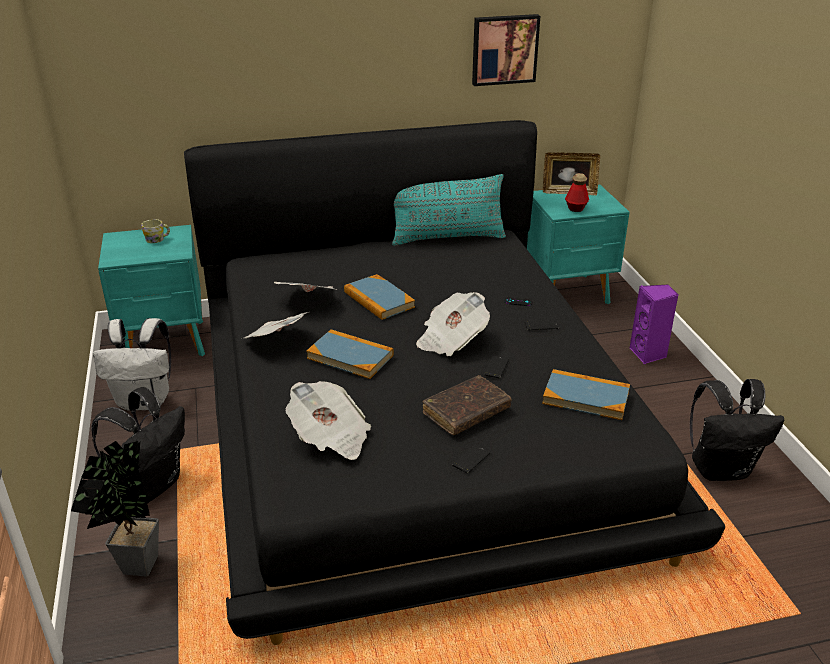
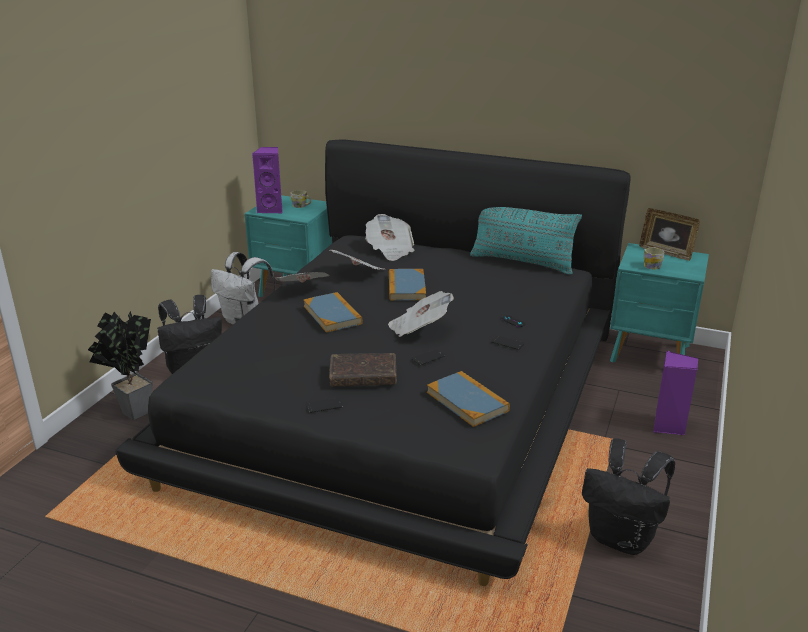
camera: 35 degrees right, 5 degrees down
newspaper [285,381,371,460] -> newspaper moved to [365,214,414,261]
picture [472,14,540,86] -> none
bottle [565,173,589,212] -> mug [644,247,665,270]
none -> purple speaker [252,147,282,213]

